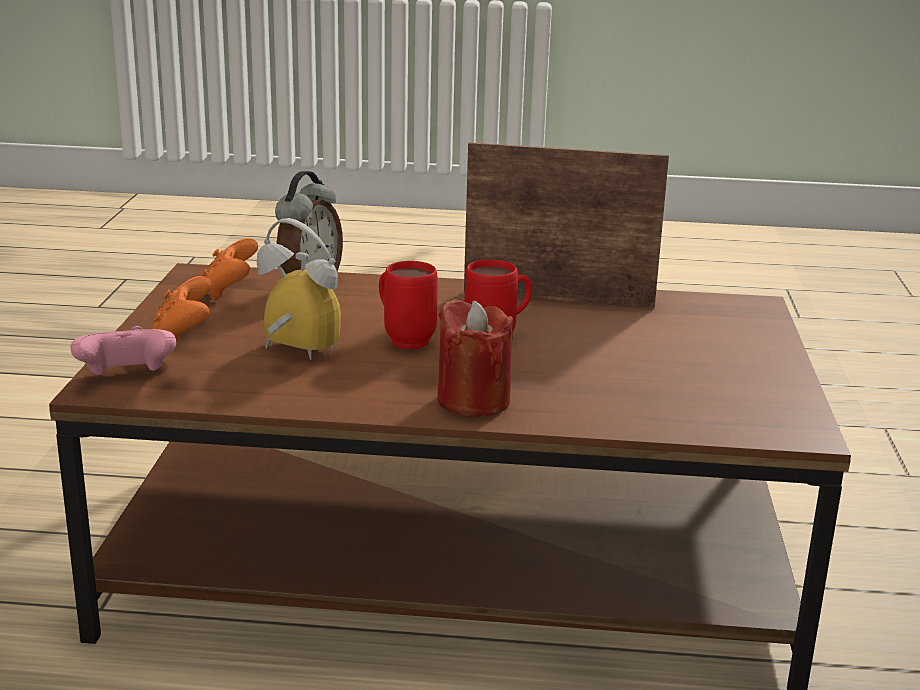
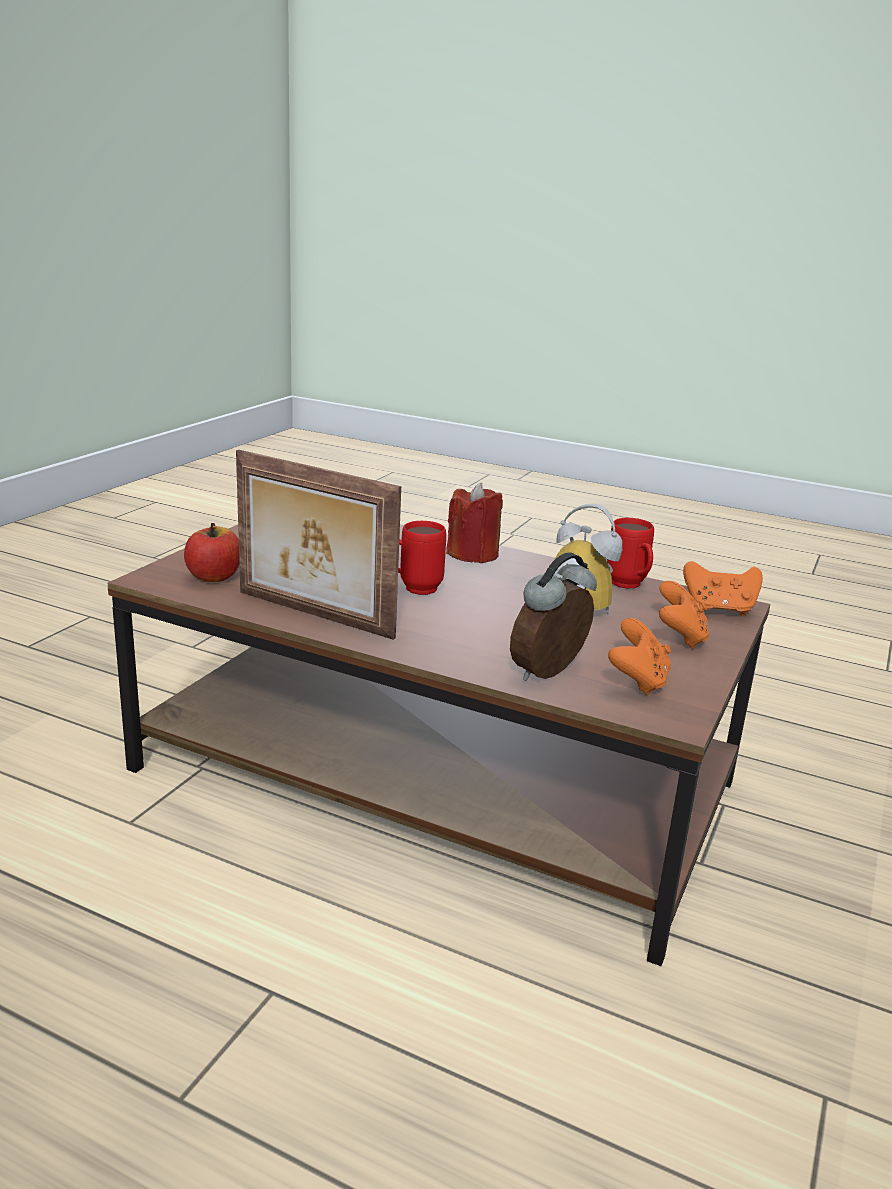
camera: 160 degrees left, 0 degrees up
pink game controller [71,326,176,375] -> orange game controller [683,561,763,616]
red mug [379,261,438,349] -> red mug moved to [607,518,654,589]
none -> apple [184,523,239,582]

